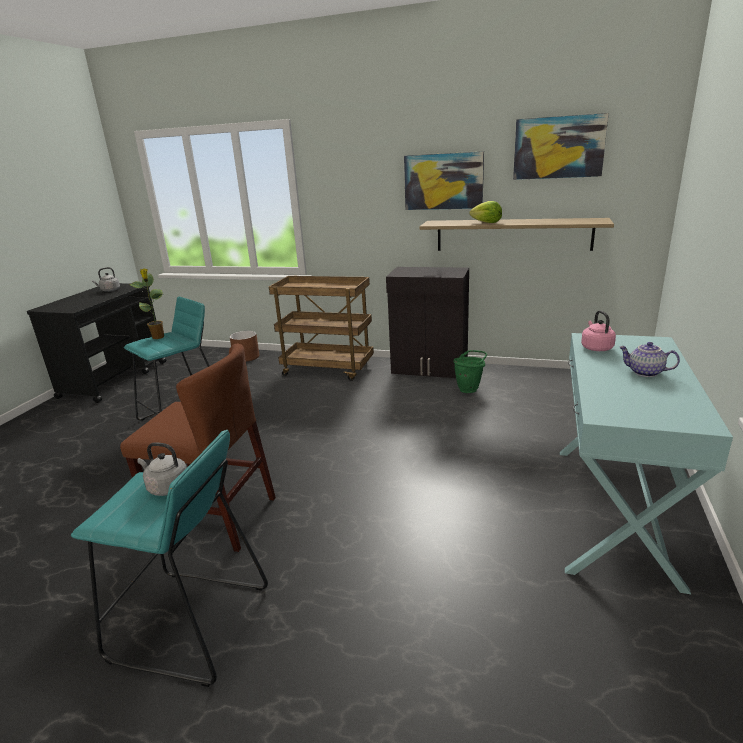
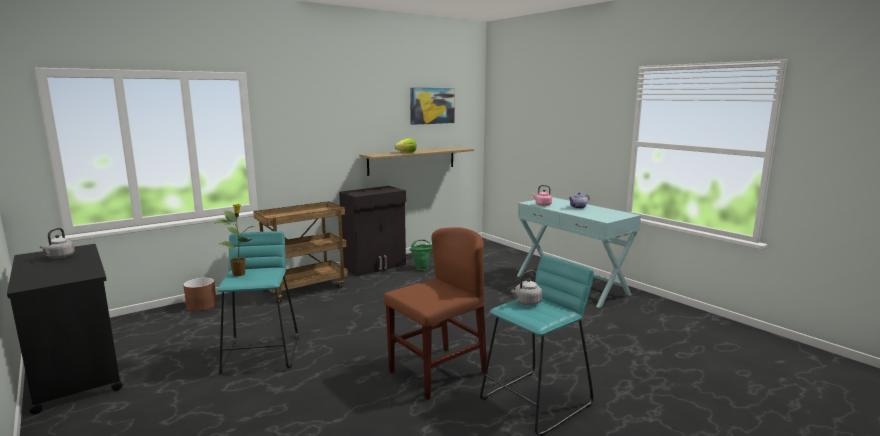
camera: 55 degrees left, 10 degrees down
picture [404,151,484,210] -> none

